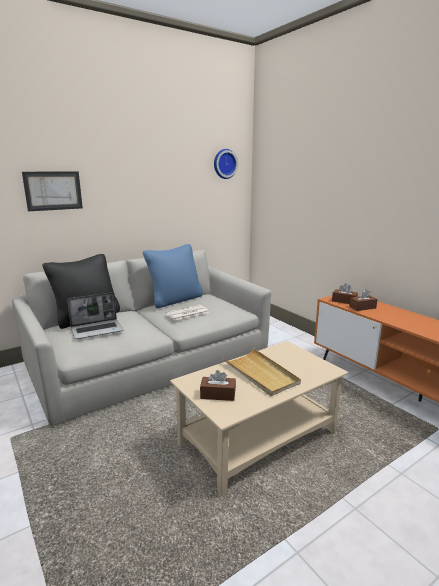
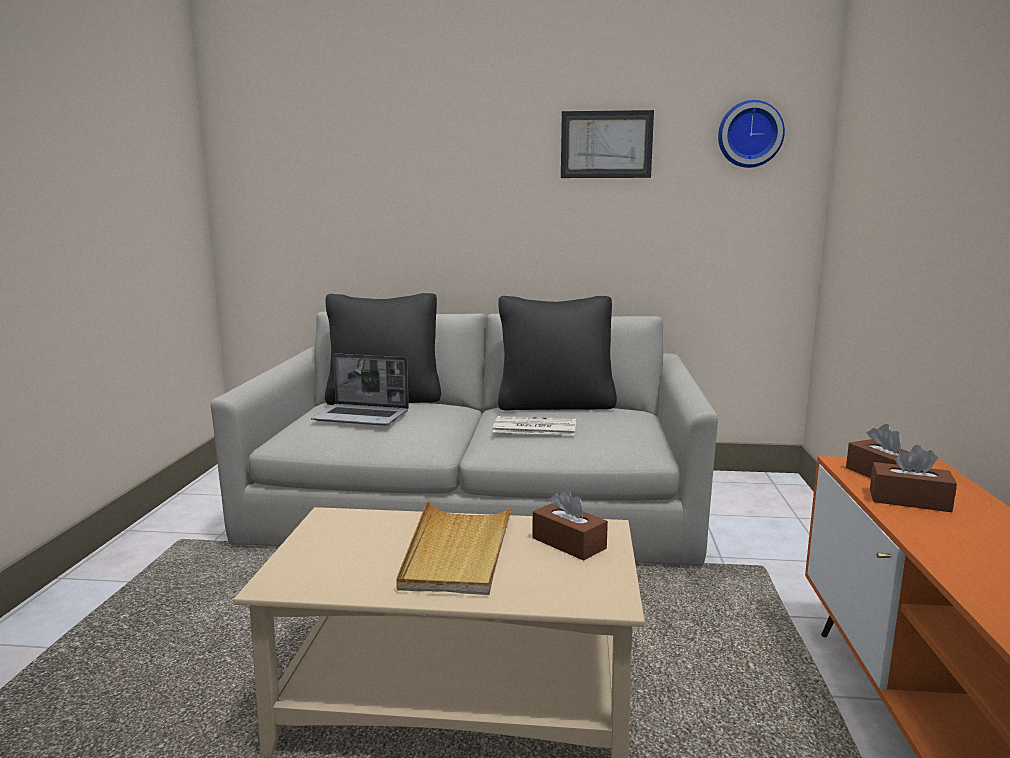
camera: 40 degrees right, 5 degrees down
picture [22,171,83,211] -> picture moved to [561,110,654,178]
blue pillow [143,244,203,308] -> black pillow [498,296,617,410]
brown tissue box [200,370,236,401] -> brown tissue box moved to [532,489,608,561]

